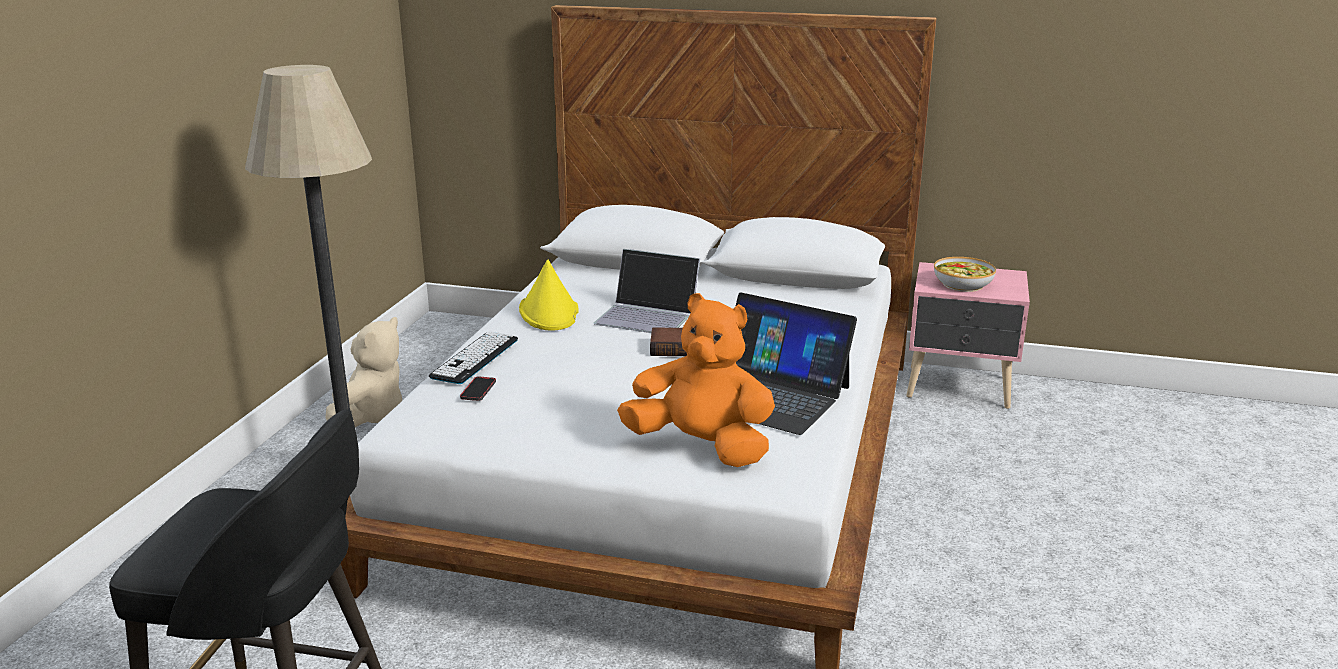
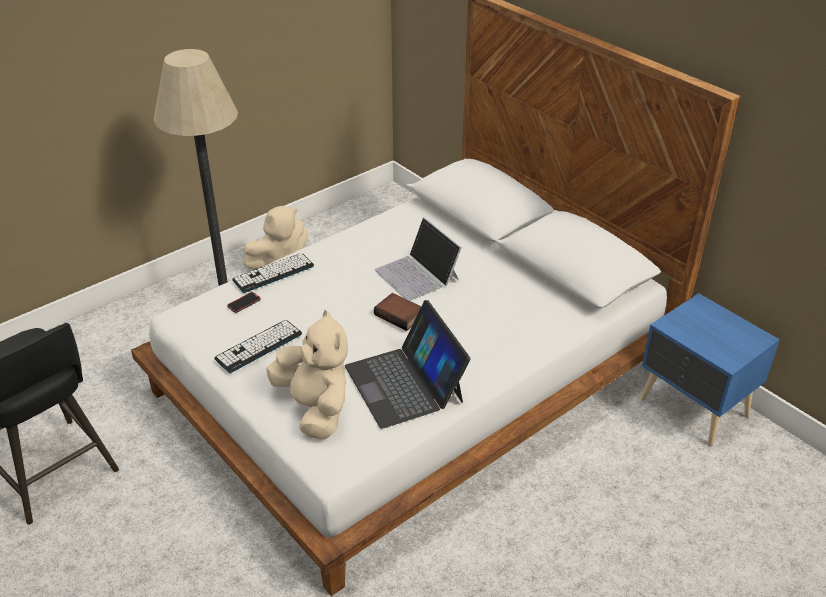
camera: 35 degrees right, 15 degrees up
yellow hat [519,260,579,331] -> none
orange plush toy [617,293,775,467] -> beige plush toy [266,310,348,439]
pink nightstand [906,262,1030,409] -> blue nightstand [641,293,780,446]
bowl [934,257,996,292] -> none
none -> keyboard [214,320,302,373]

